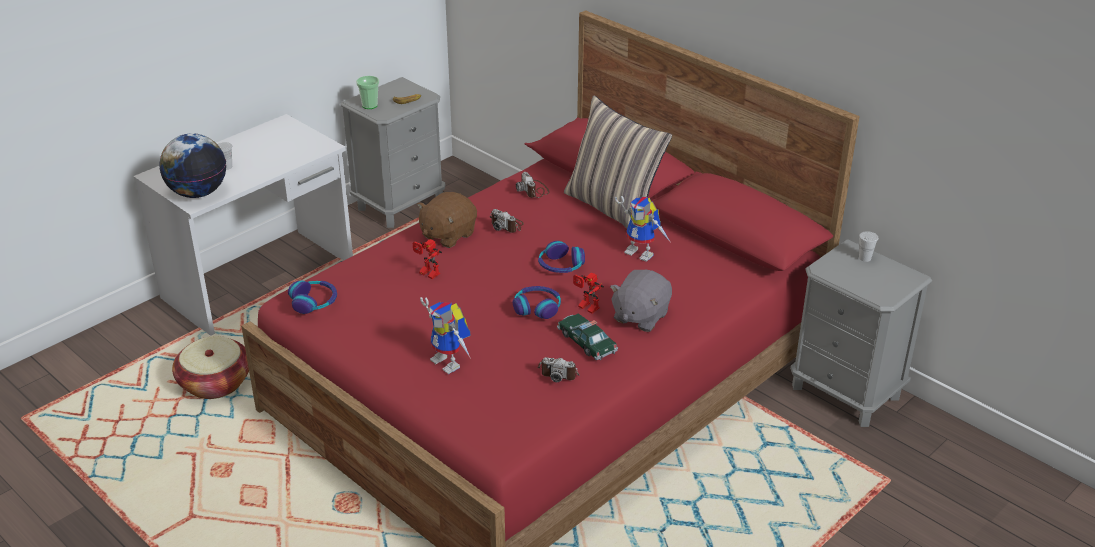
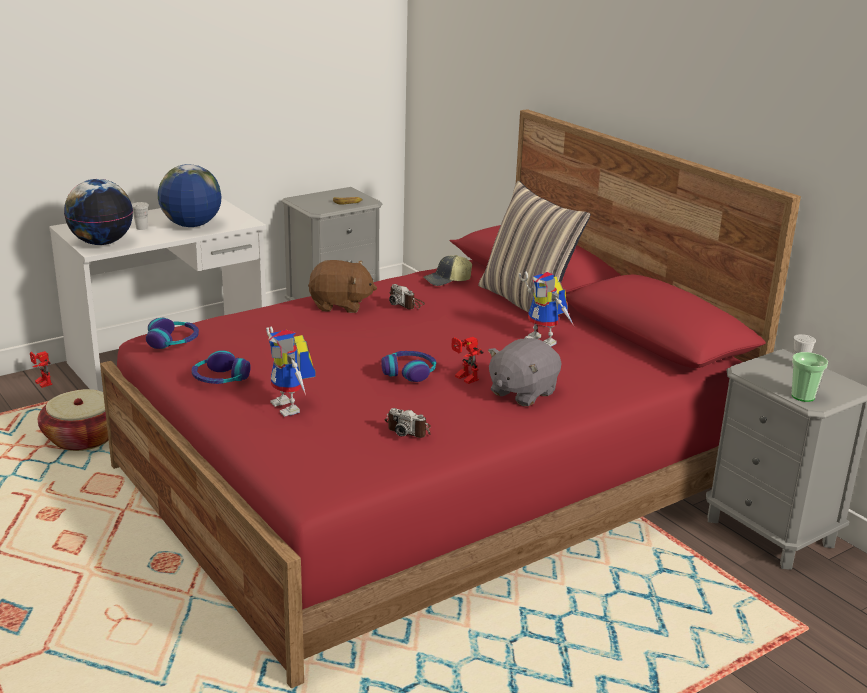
camera: 10 degrees right, 10 degrees down
cup [356,76,379,109] -> cup moved to [791,352,828,402]
toy robot [413,239,442,279] -> toy robot moved to [30,351,52,388]
brown plush toy [417,192,477,248] -> brown plush toy turned 135 degrees counterclockwise [308,260,377,313]
camera [516,172,550,198] -> cap [424,255,472,286]
headphones [538,241,585,273] -> headphones moved to [192,350,251,384]
toy car [557,313,618,361] -> none
none -> globe [158,164,221,227]

